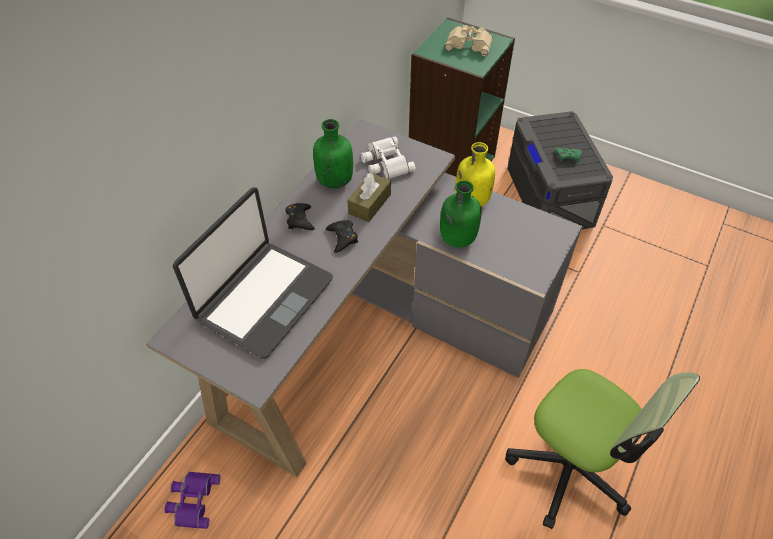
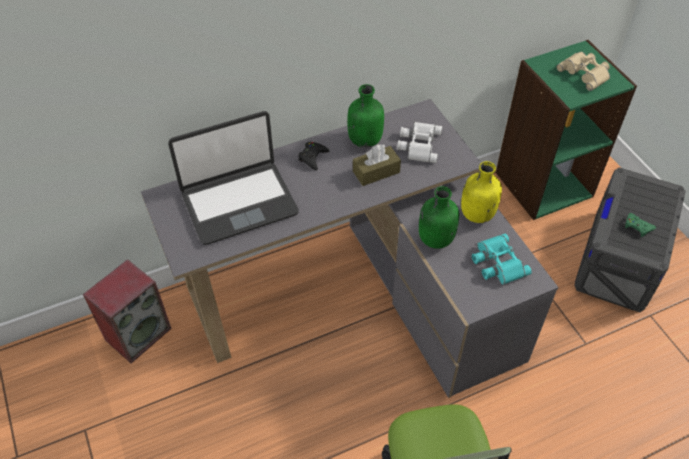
camera: 35 degrees right, 0 degrees up
purple binoculars [164,472,221,529] -> speaker [83,259,172,363]
black game controller [326,220,358,253] -> none
none -> turquoise binoculars [472,233,532,285]

